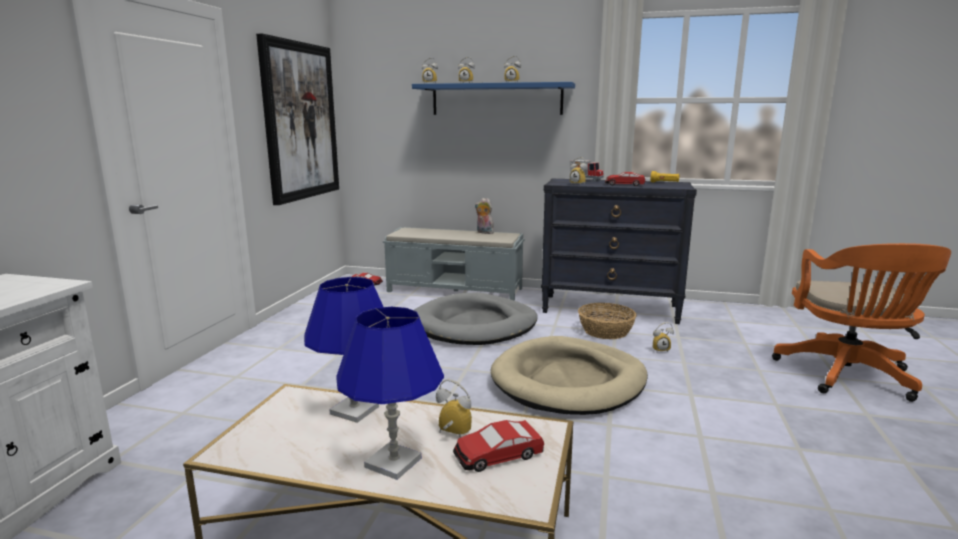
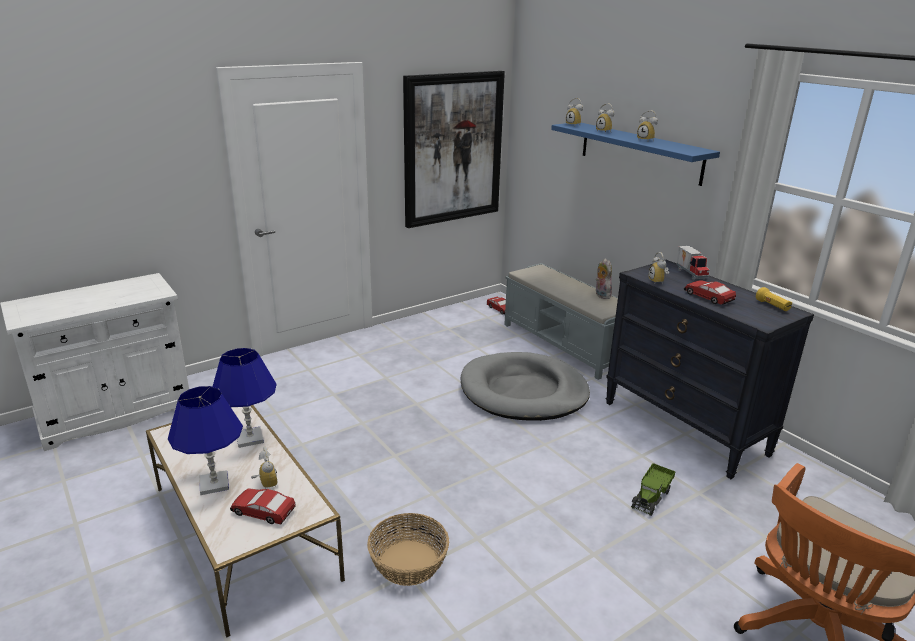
camera: 40 degrees right, 10 degrees up
beige dog bed [491,336,648,415] -> none
basket [578,303,636,339] -> basket moved to [367,513,449,586]
alarm clock [653,322,674,352] -> toy truck [632,463,675,516]

